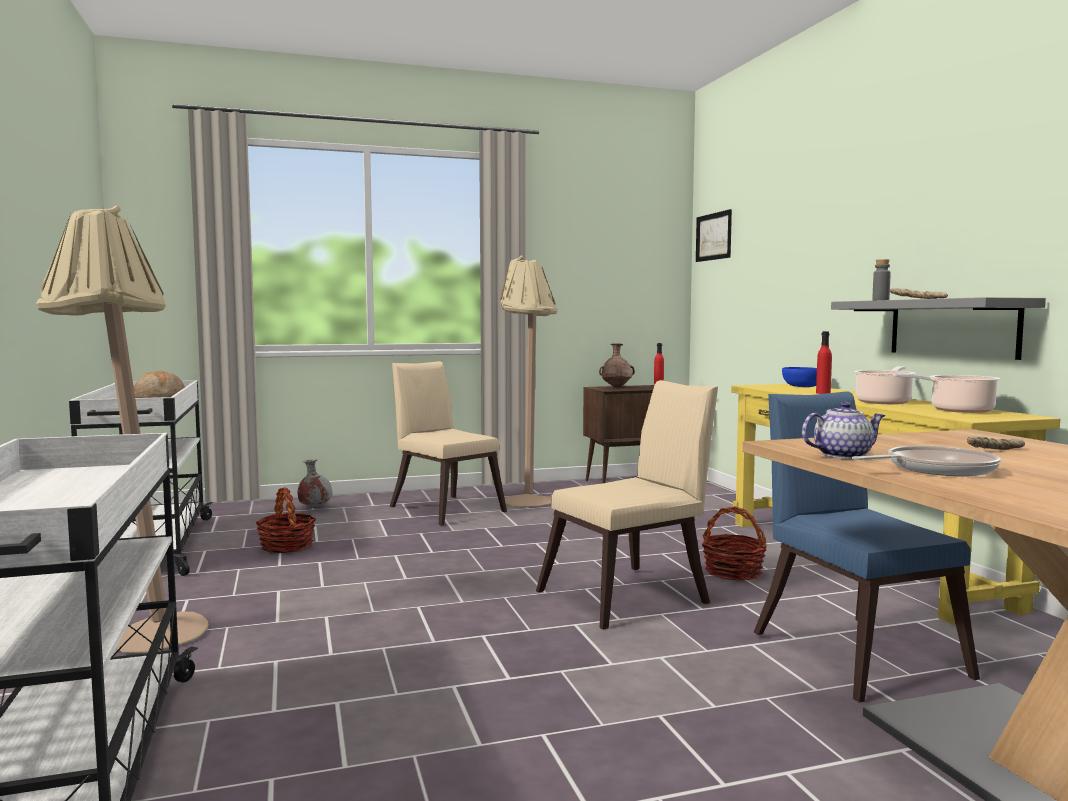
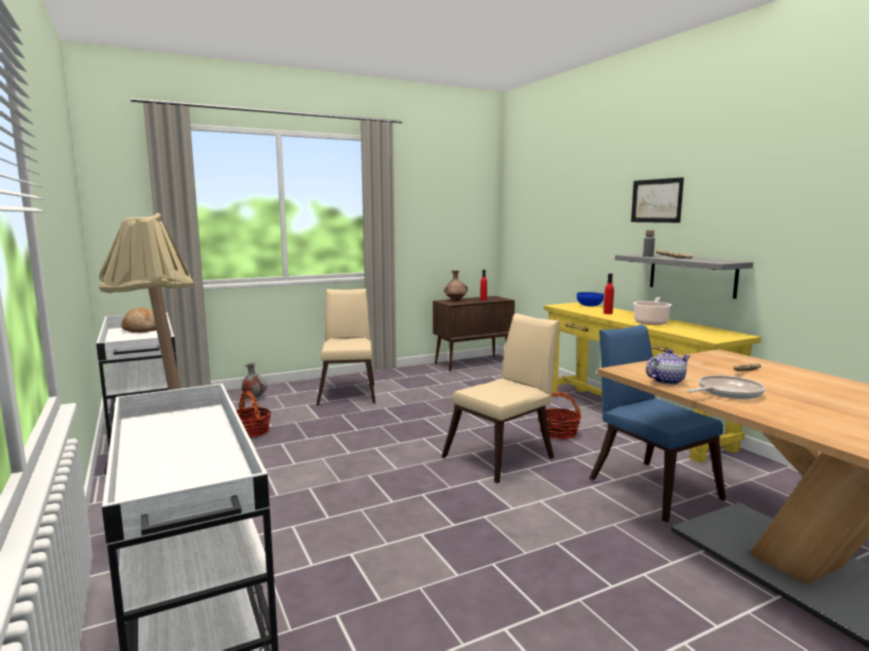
camera: 10 degrees left, 5 degrees up
beige chair [389,361,507,526] -> beige chair turned 45 degrees clockwise [316,289,376,406]
beige floor lamp [500,256,558,507] -> none
picture [696,209,732,262] -> picture moved to [631,177,684,223]
cooking pot [893,374,1000,413] -> none

